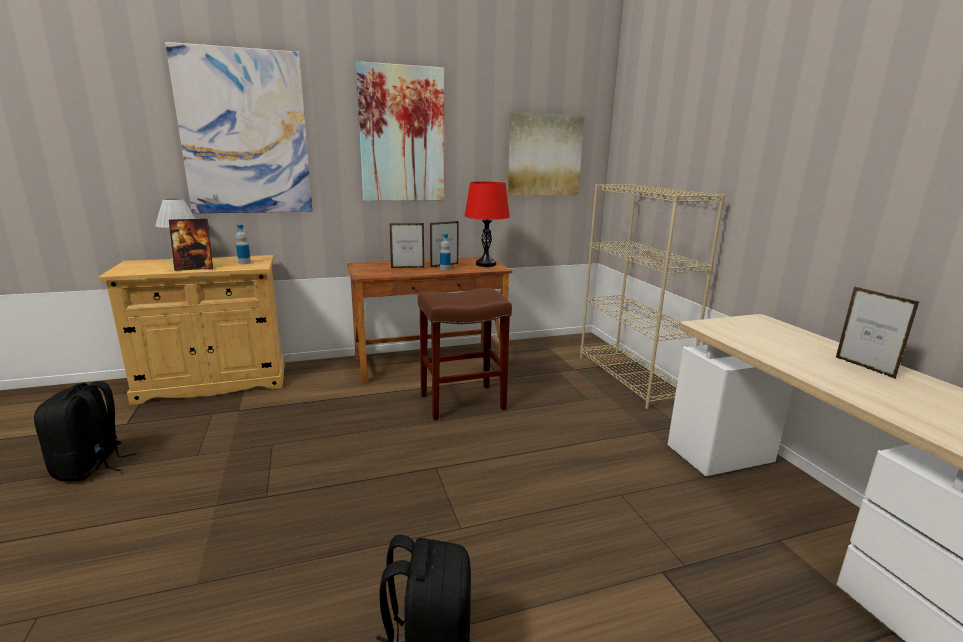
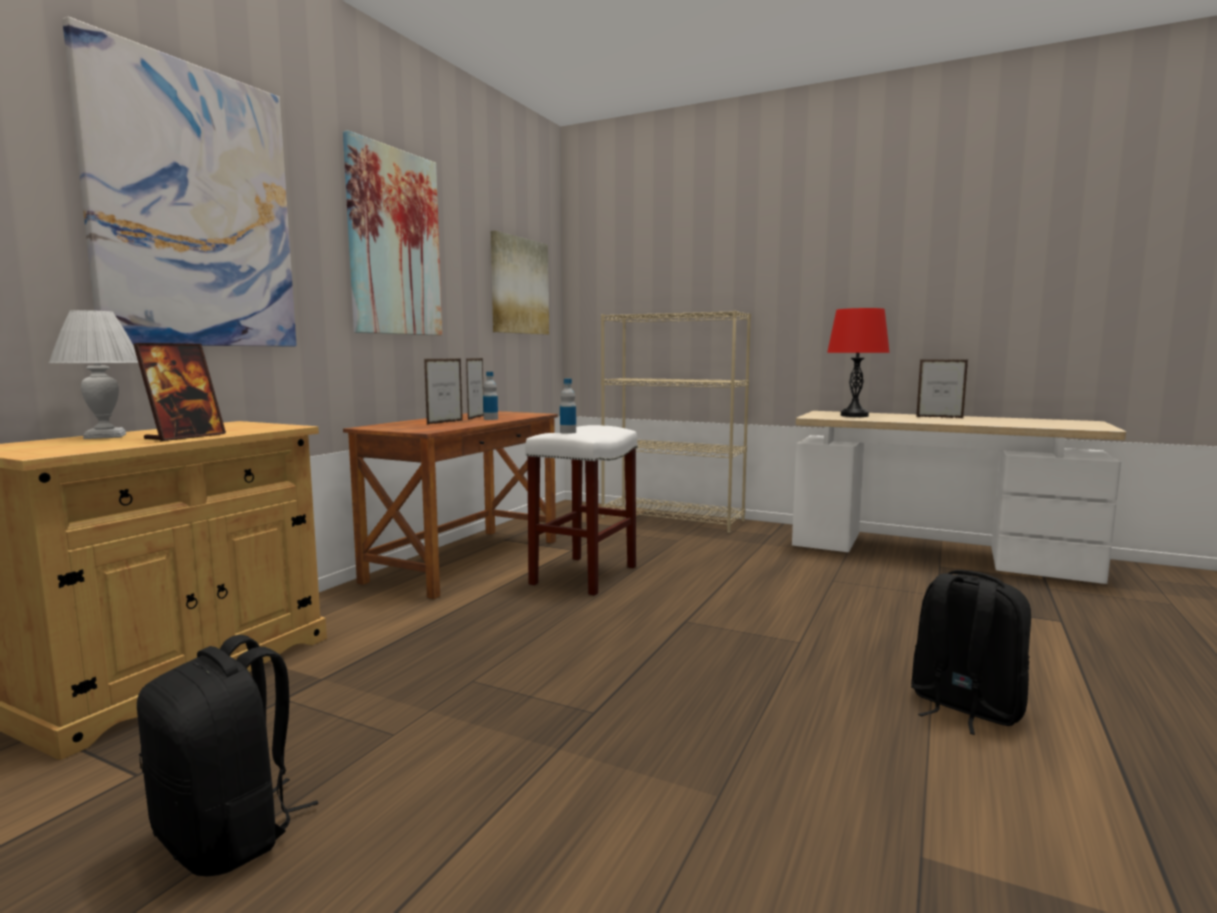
camera: 45 degrees left, 10 degrees down
bottle [236,224,251,264] -> bottle moved to [560,379,576,434]
brown stool [418,288,512,421] -> white stool [525,425,638,596]
red table lamp [464,182,510,267] -> red table lamp moved to [827,308,890,417]

